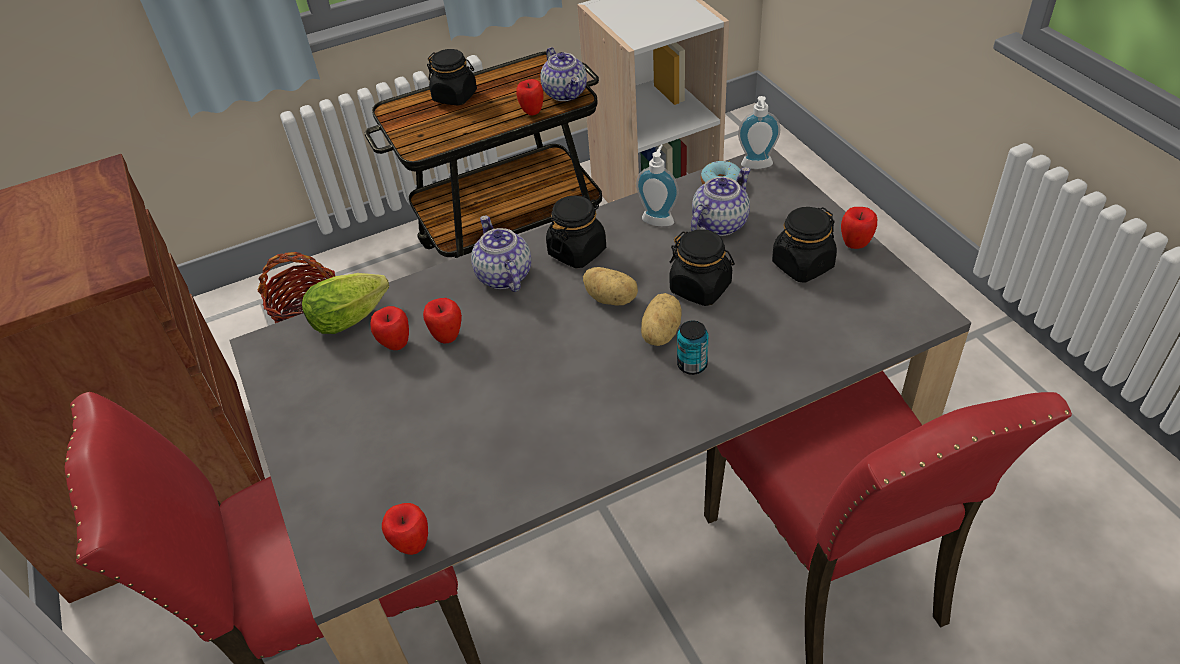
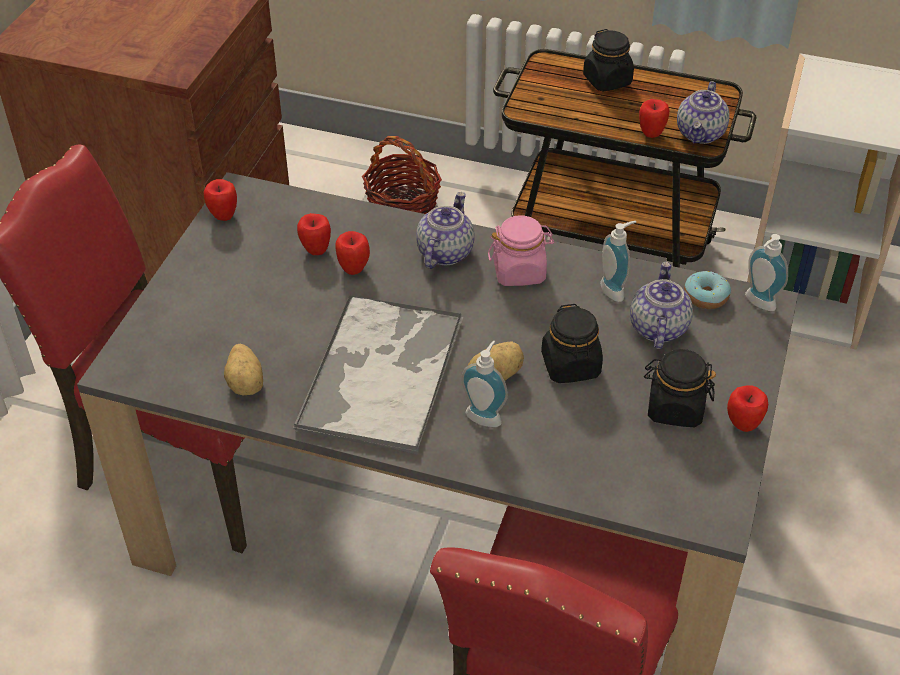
camera: 40 degrees right, 0 degrees up
lettuce [302,273,389,334] -> none
apple [382,503,428,555] -> apple moved to [204,179,237,221]
black jar [546,196,606,268] -> pink jar [488,215,554,286]
potato [583,267,638,306] -> potato moved to [224,344,263,395]
can [677,320,708,375] -> soap dispenser [461,340,508,427]
teapot [691,167,750,236] -> teapot turned 75 degrees counterclockwise [630,262,693,349]
none -> tray [293,293,463,455]

